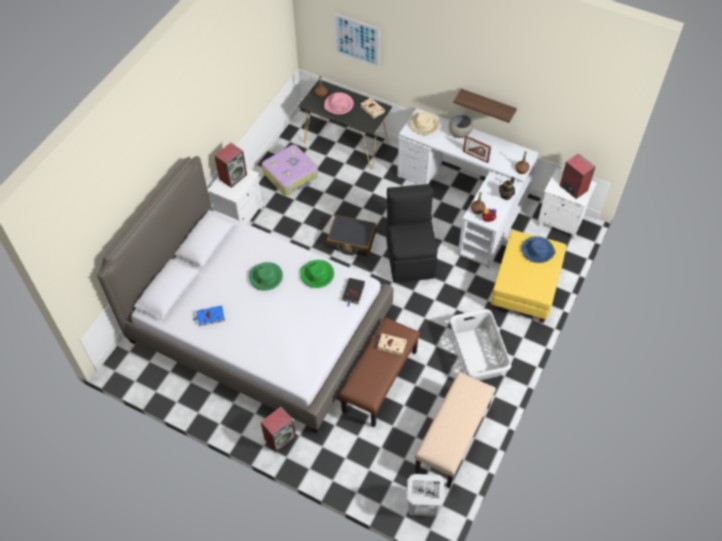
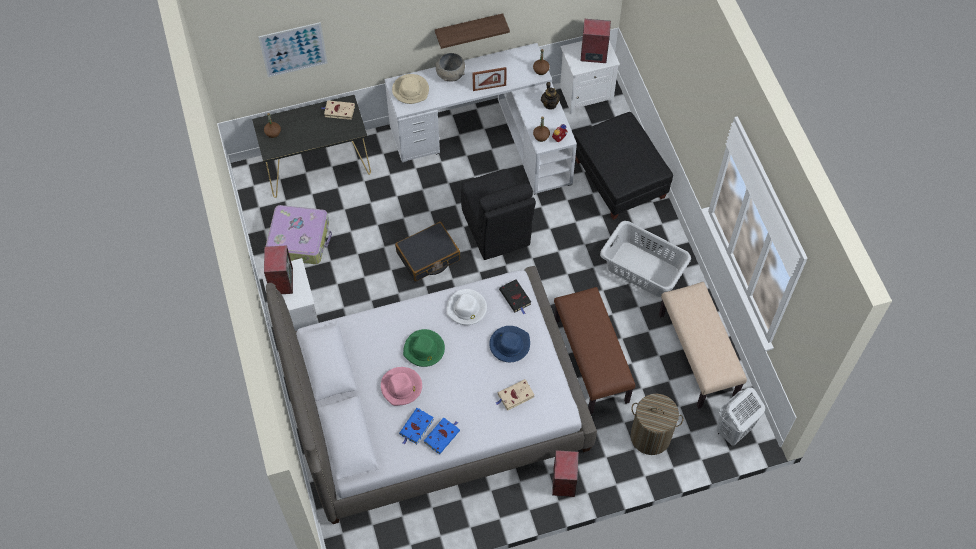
camera: 45 degrees left, 5 degrees up
green hat [301,260,334,288] -> white hat [447,289,487,325]
pink hat [324,92,354,115] -> pink hat moved to [381,367,422,406]
beige book [375,333,407,355] -> beige book moved to [496,379,535,411]
black chair [386,184,438,282] -> black chair turned 150 degrees counterclockwise [461,169,536,260]
yellow ottoman [491,230,566,323] -> black ottoman [575,112,673,220]
blue hat [522,236,556,263] -> blue hat moved to [489,326,530,362]
none -> blue book [424,418,460,454]
none -> laundry basket [631,394,683,455]

